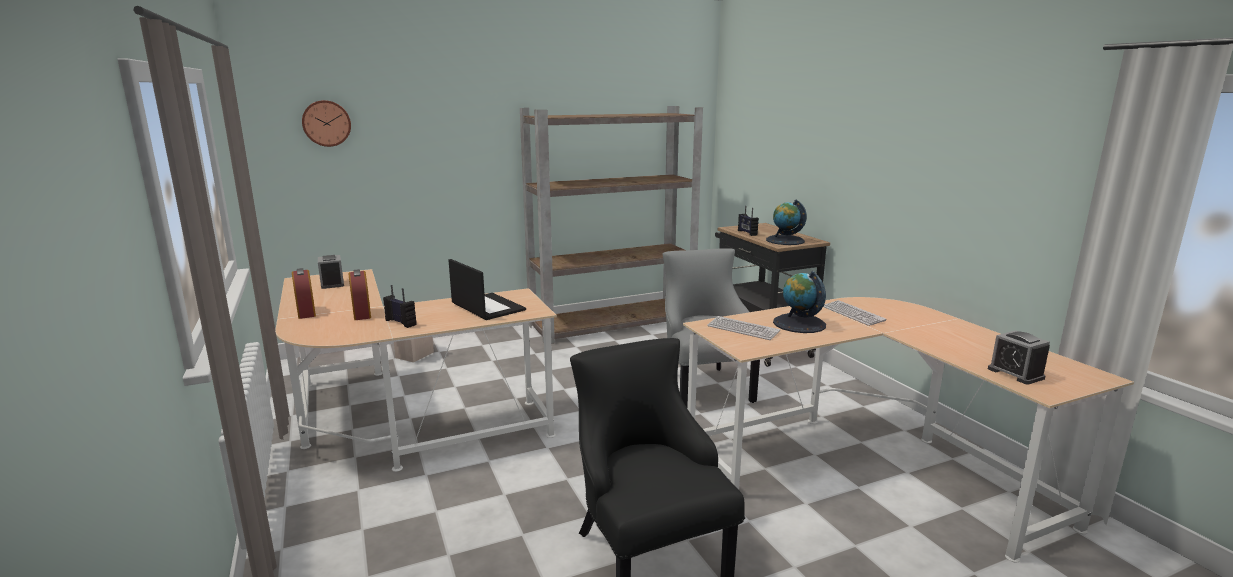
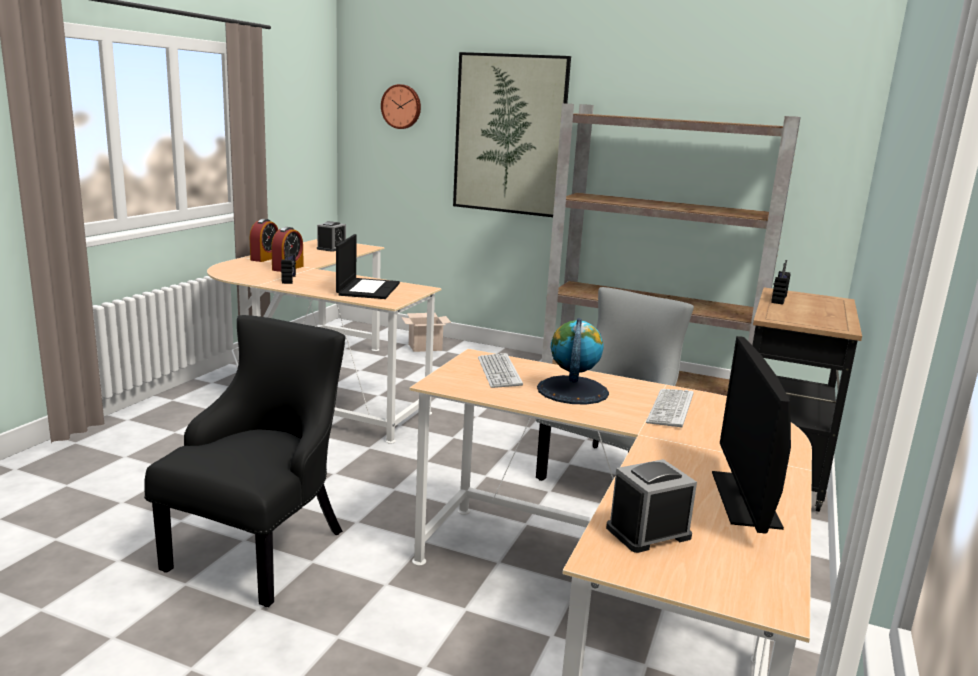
camera: 45 degrees right, 0 degrees up
globe [766,199,807,245] -> none
alarm clock [988,330,1050,385] -> alarm clock turned 45 degrees clockwise [606,459,697,553]
none -> picture [453,52,571,217]
none -> monitor [712,336,791,533]

